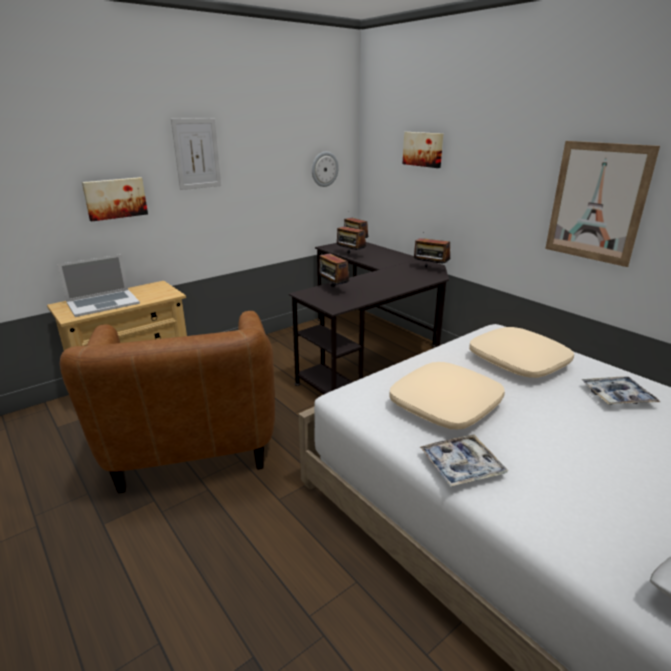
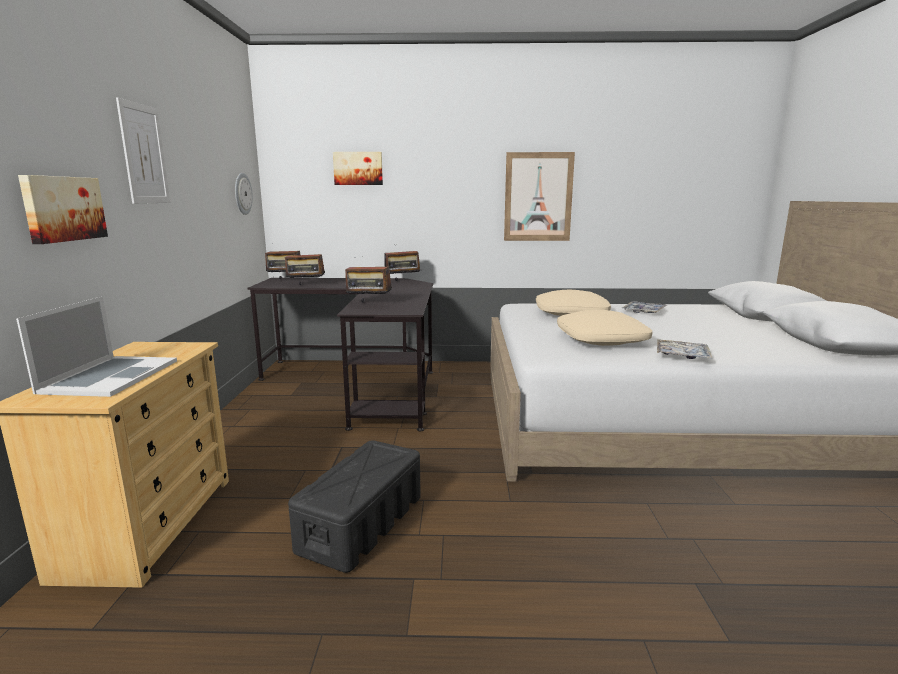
camera: 50 degrees left, 10 degrees down
brown armchair [60,311,275,493] -> black storage box [288,440,421,573]

